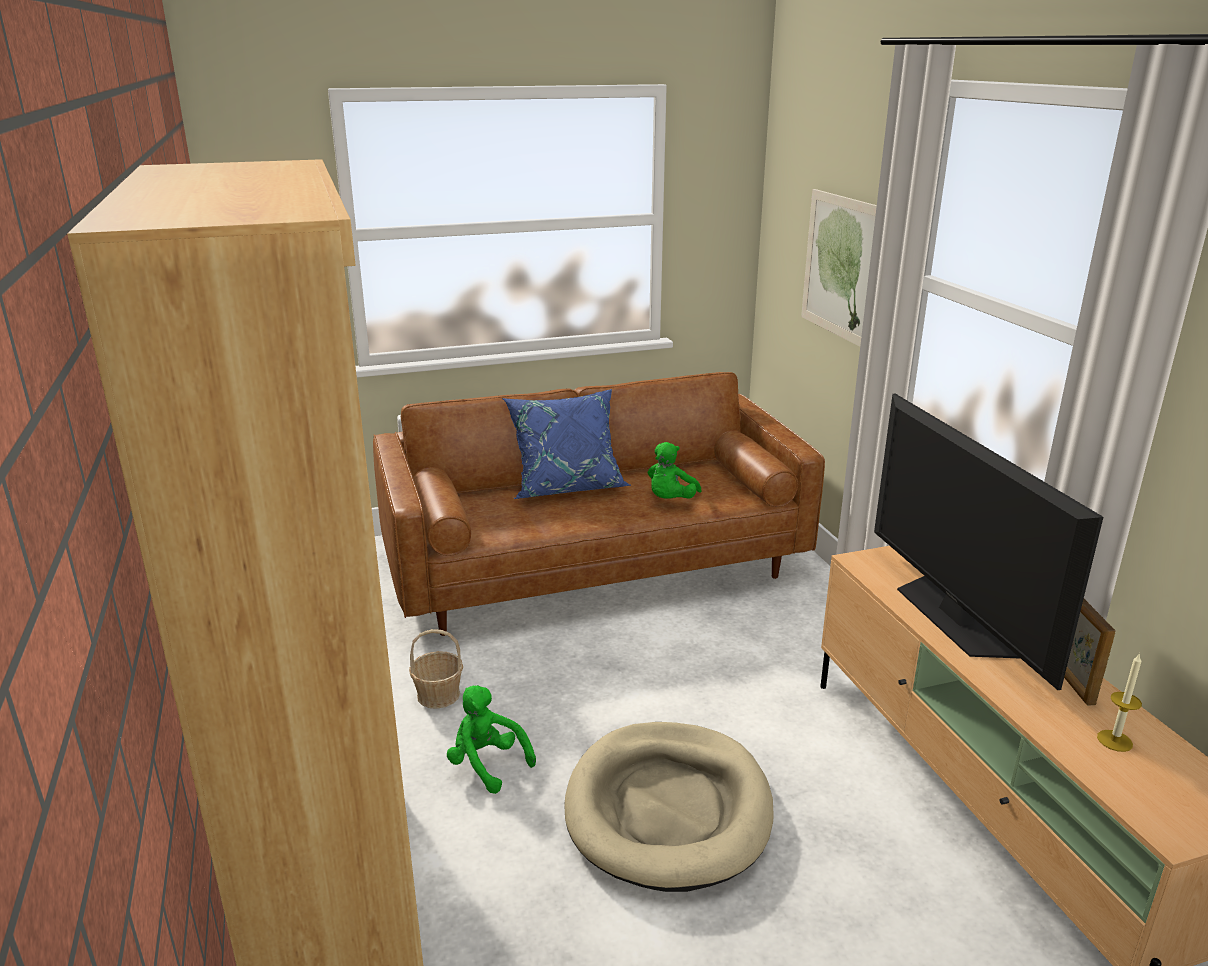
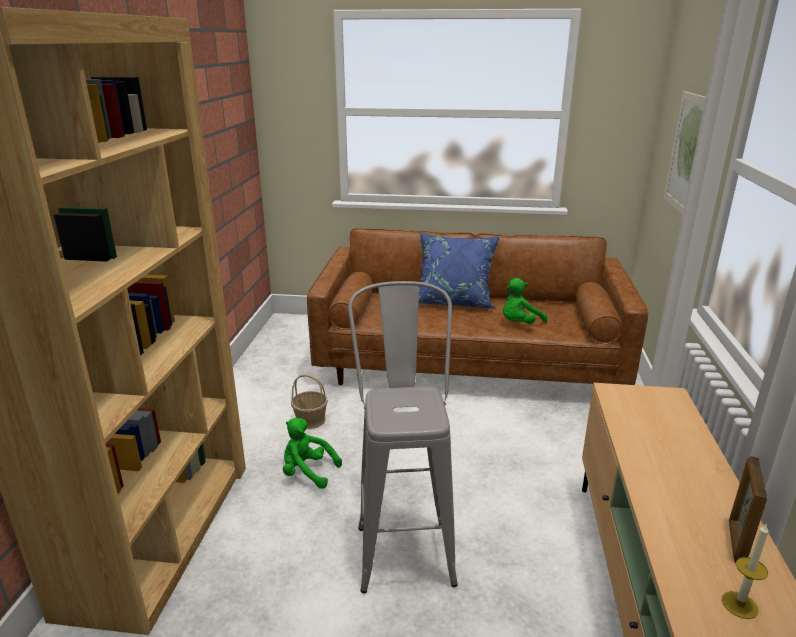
camera: 25 degrees right, 0 degrees up
green plush toy [447,685,536,794] -> green plush toy turned 45 degrees counterclockwise [283,418,342,489]
beige dog bed [564,722,774,892] -> grey stool [348,281,458,593]
television [874,394,1103,690] -> none

